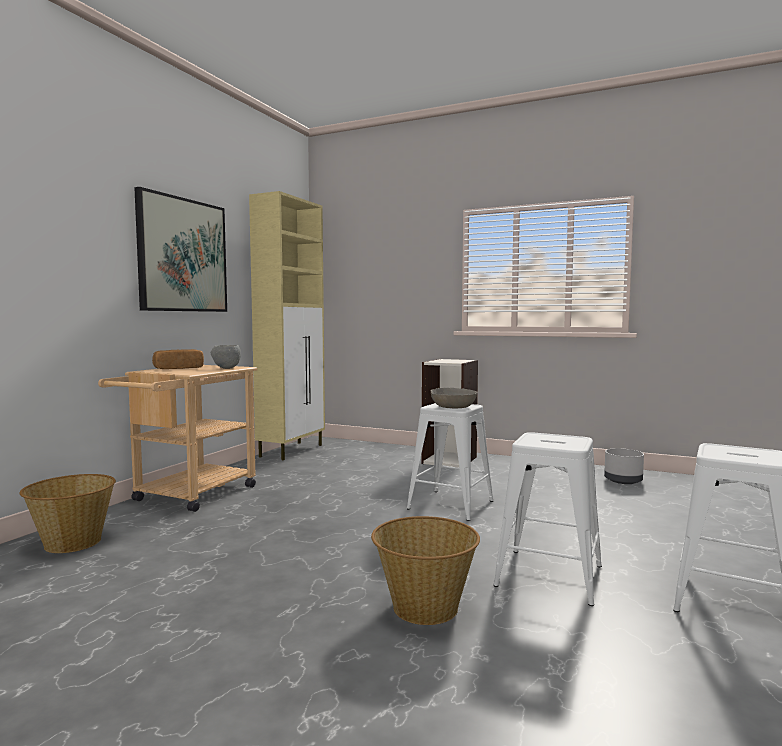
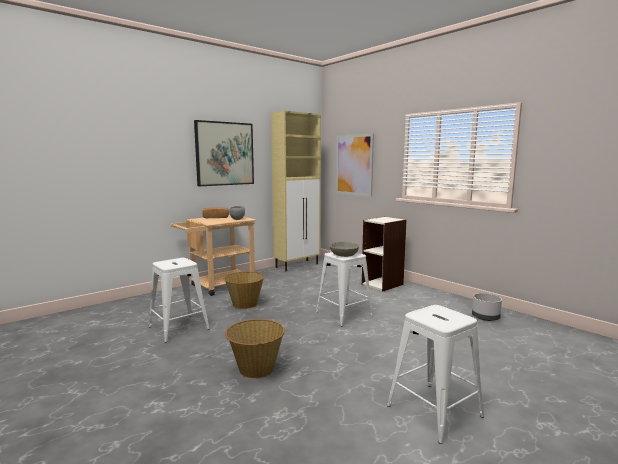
camera: 25 degrees right, 5 degrees up
basket [20,474,116,553] -> basket moved to [224,271,265,309]
white stool [493,432,602,606] -> white stool moved to [149,258,210,342]
none -> picture [336,133,374,197]

